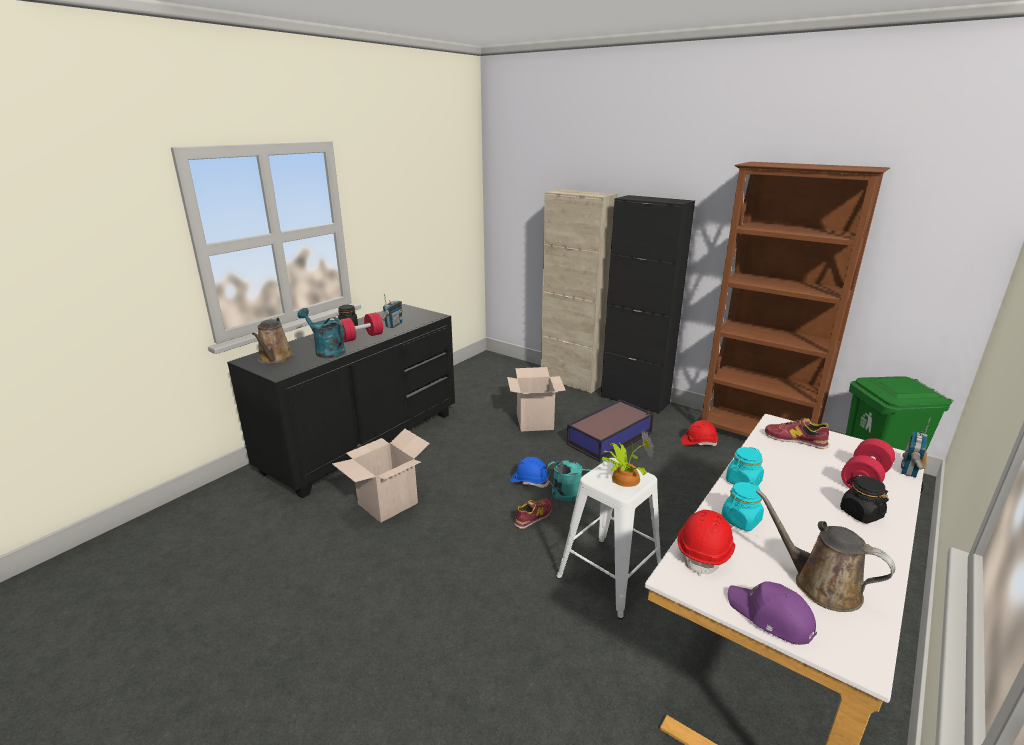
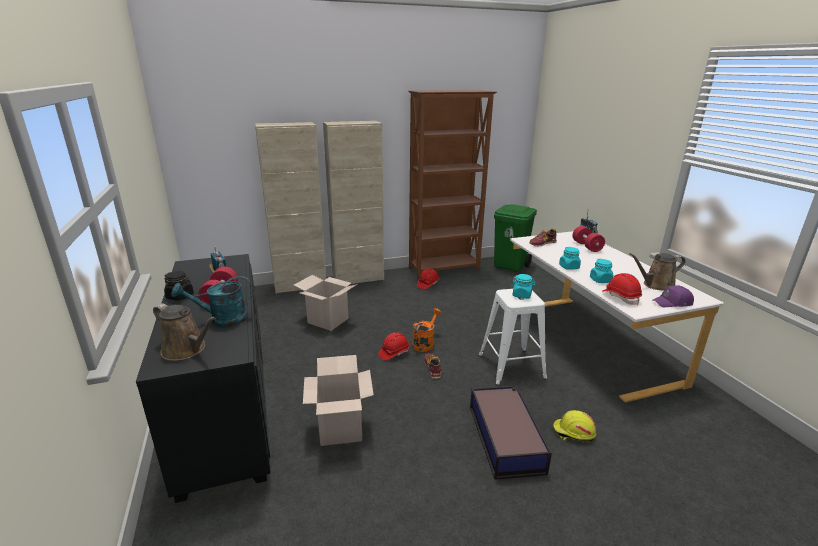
camera: 55 degrees left, 0 degrees up
blue hard hat [510,457,549,488] -> red hard hat [378,332,409,360]
turquoise watering can [545,459,607,502] -> orange watering can [412,308,441,352]
storage box [566,399,654,462] -> storage box moved to [470,386,552,480]
black cabinet [601,195,695,414] -> beige cabinet [323,121,384,284]
potted plant [601,431,654,487] -> turquoise jar [511,274,536,299]
black jar [840,476,889,524] -> none
none -> yellow hard hat [553,410,596,442]

